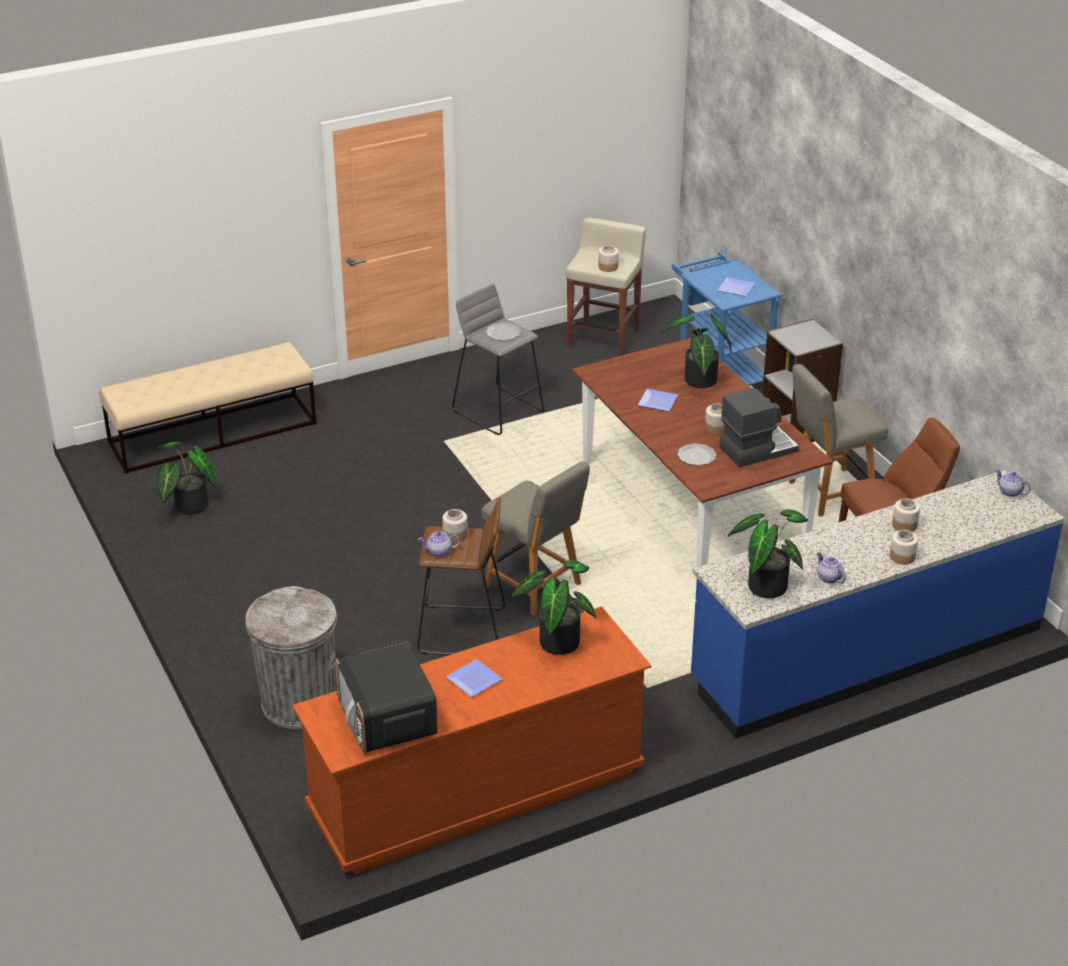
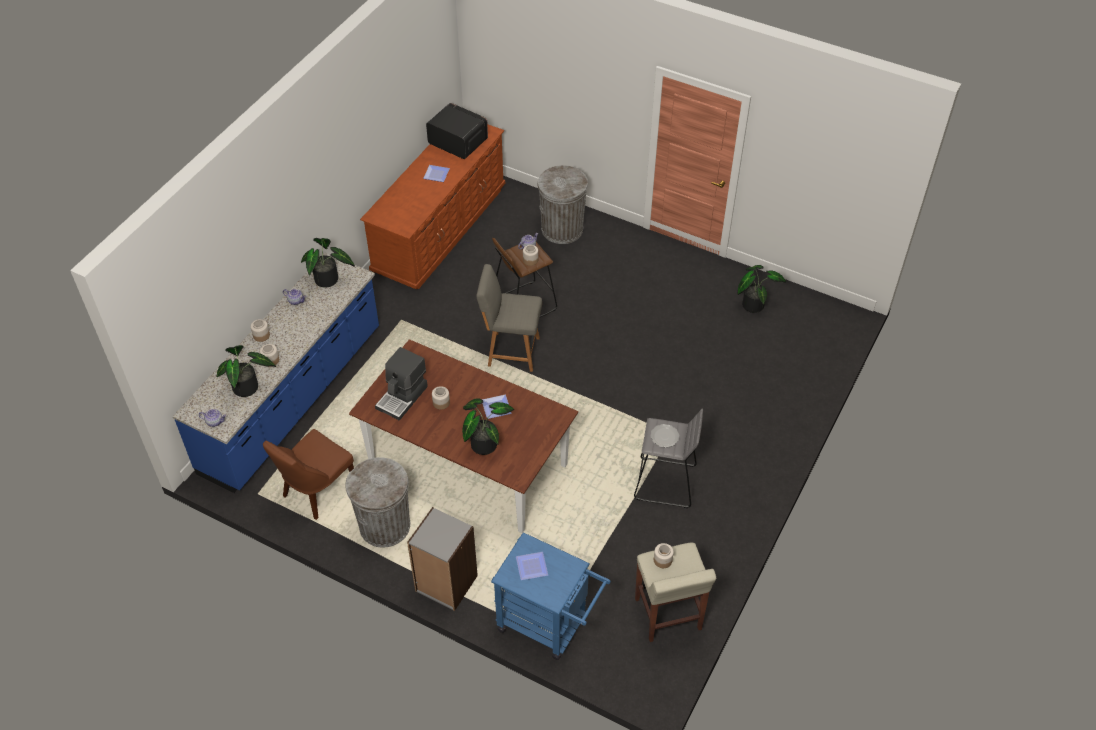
camera: 145 degrees right, 15 degrees up
beige bench [100,342,316,474] -> none
potted plant [510,560,597,655] -> potted plant moved to [216,345,276,397]
plate [677,443,716,465] -> none
grey chair [789,364,888,517] -> grey trash can [345,457,410,548]

